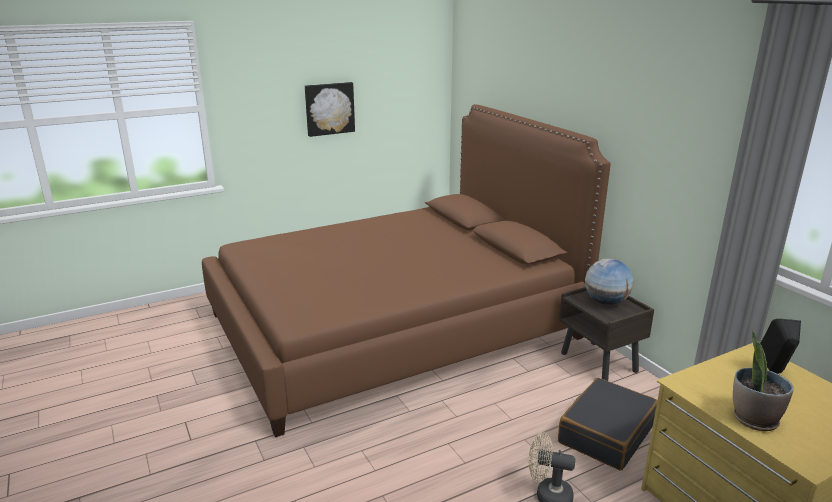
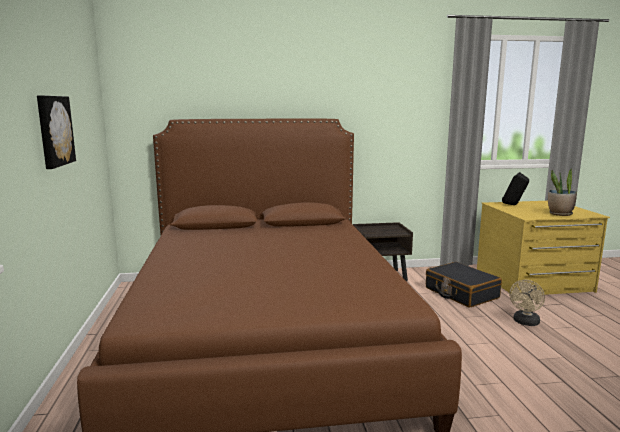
camera: 70 degrees left, 10 degrees down
globe [585,259,633,305] -> none

